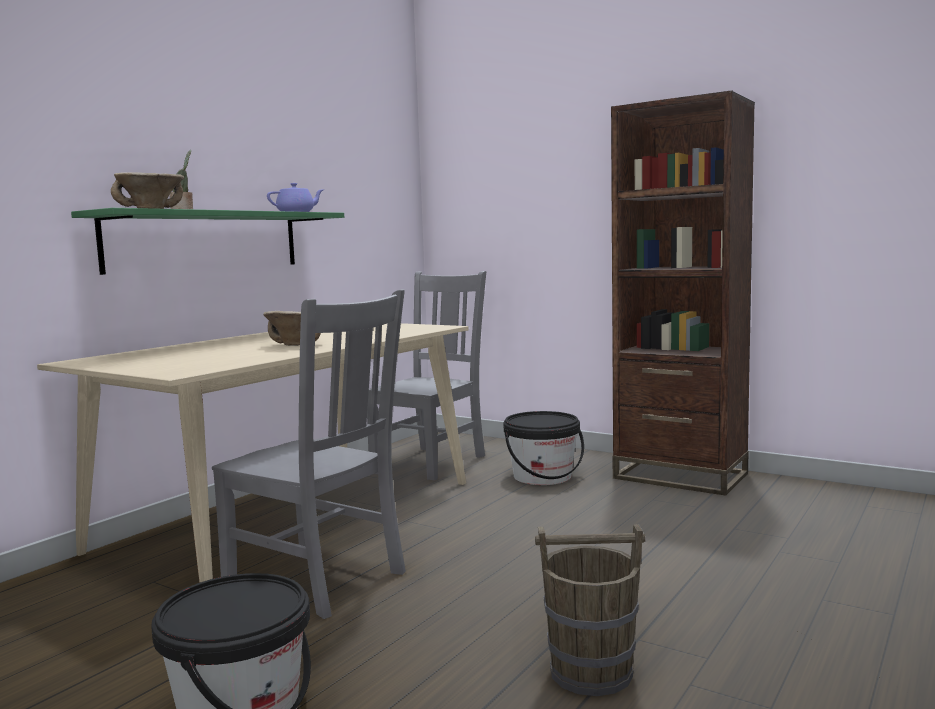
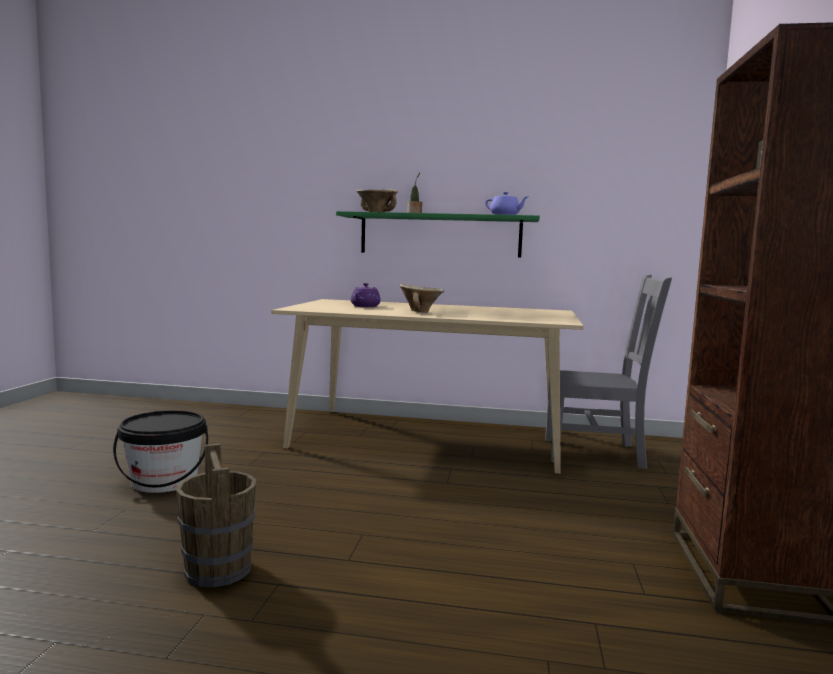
camera: 65 degrees right, 0 degrees up
grey chair [212,289,406,619] -> none
black bucket [504,411,584,485] -> none
none -> purple teapot [351,283,381,307]

